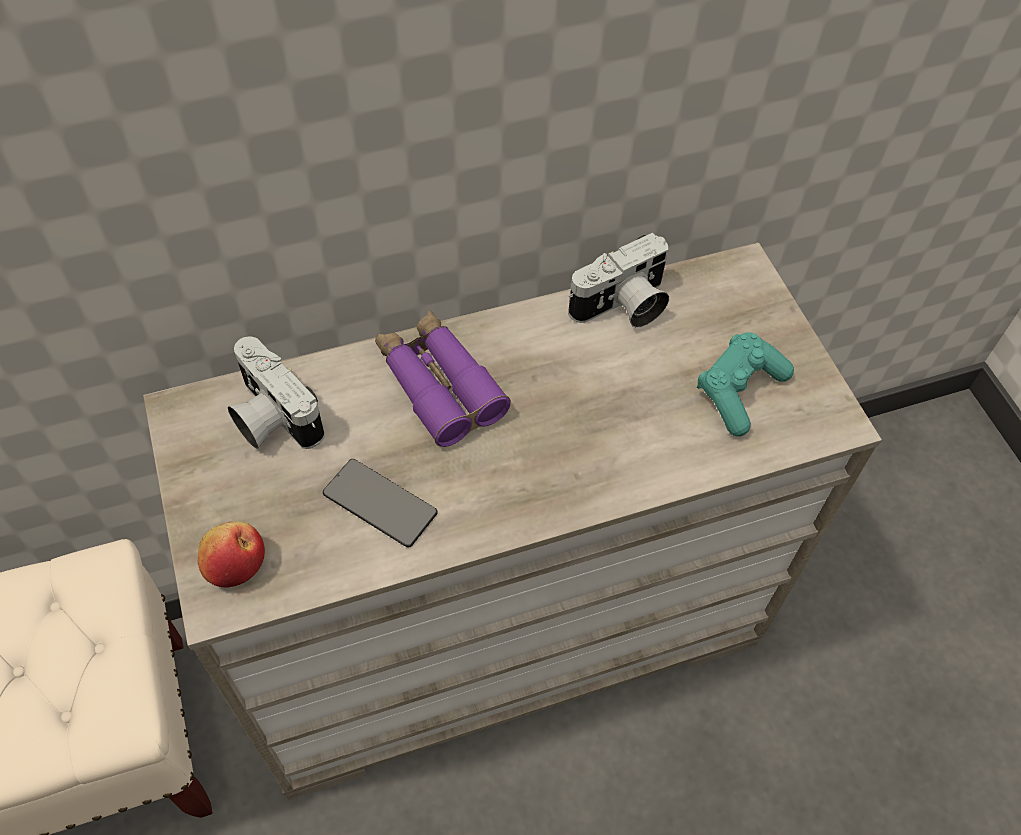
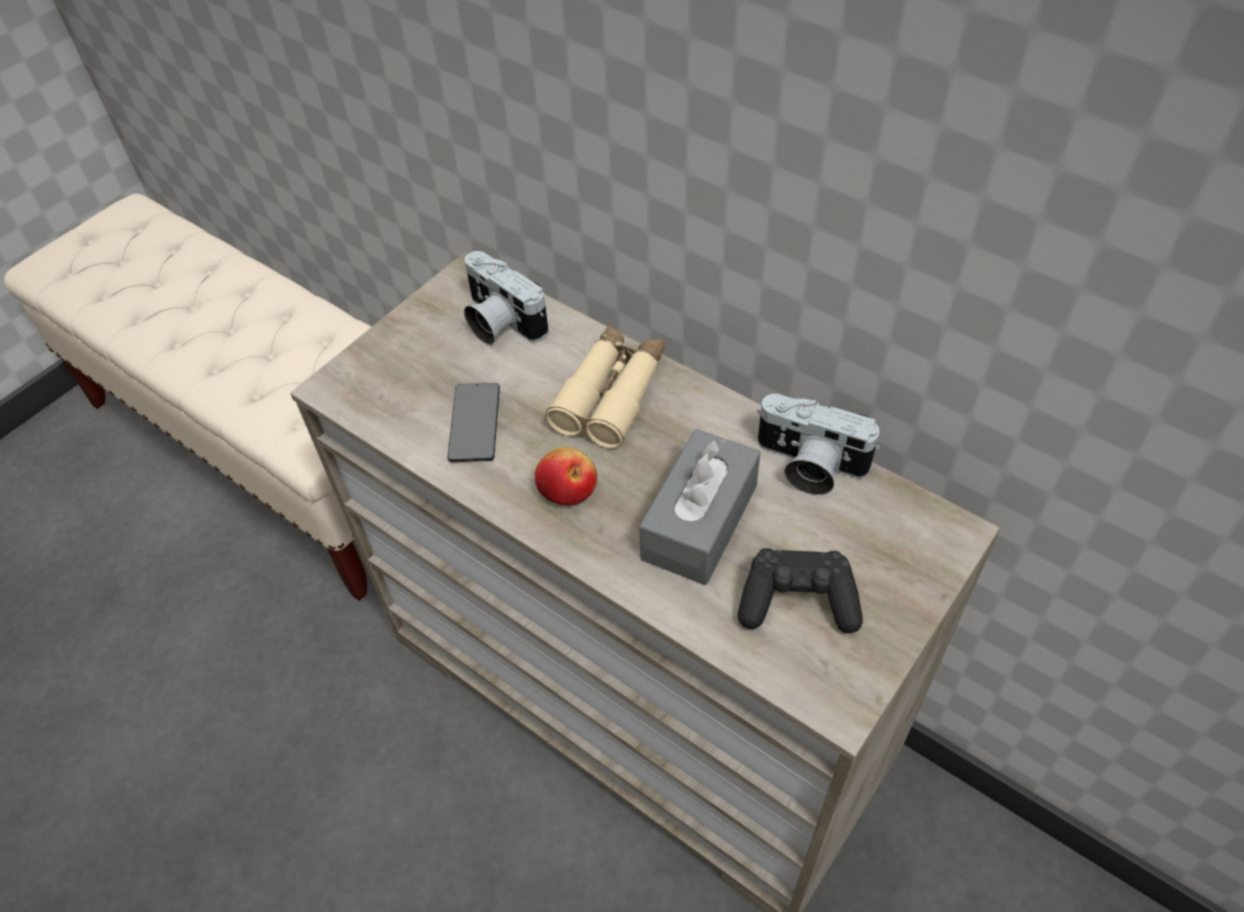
camera: 60 degrees right, 5 degrees down
apple [198,521,265,588] -> apple moved to [535,447,597,505]
camera [228,336,324,449] -> camera turned 60 degrees counterclockwise [464,251,549,345]
purple binoculars [375,310,511,447] -> beige binoculars [545,325,665,449]
turquoise game controller [697,332,794,436] -> black game controller [738,548,863,633]
none -> grey tissue box [639,429,761,585]

